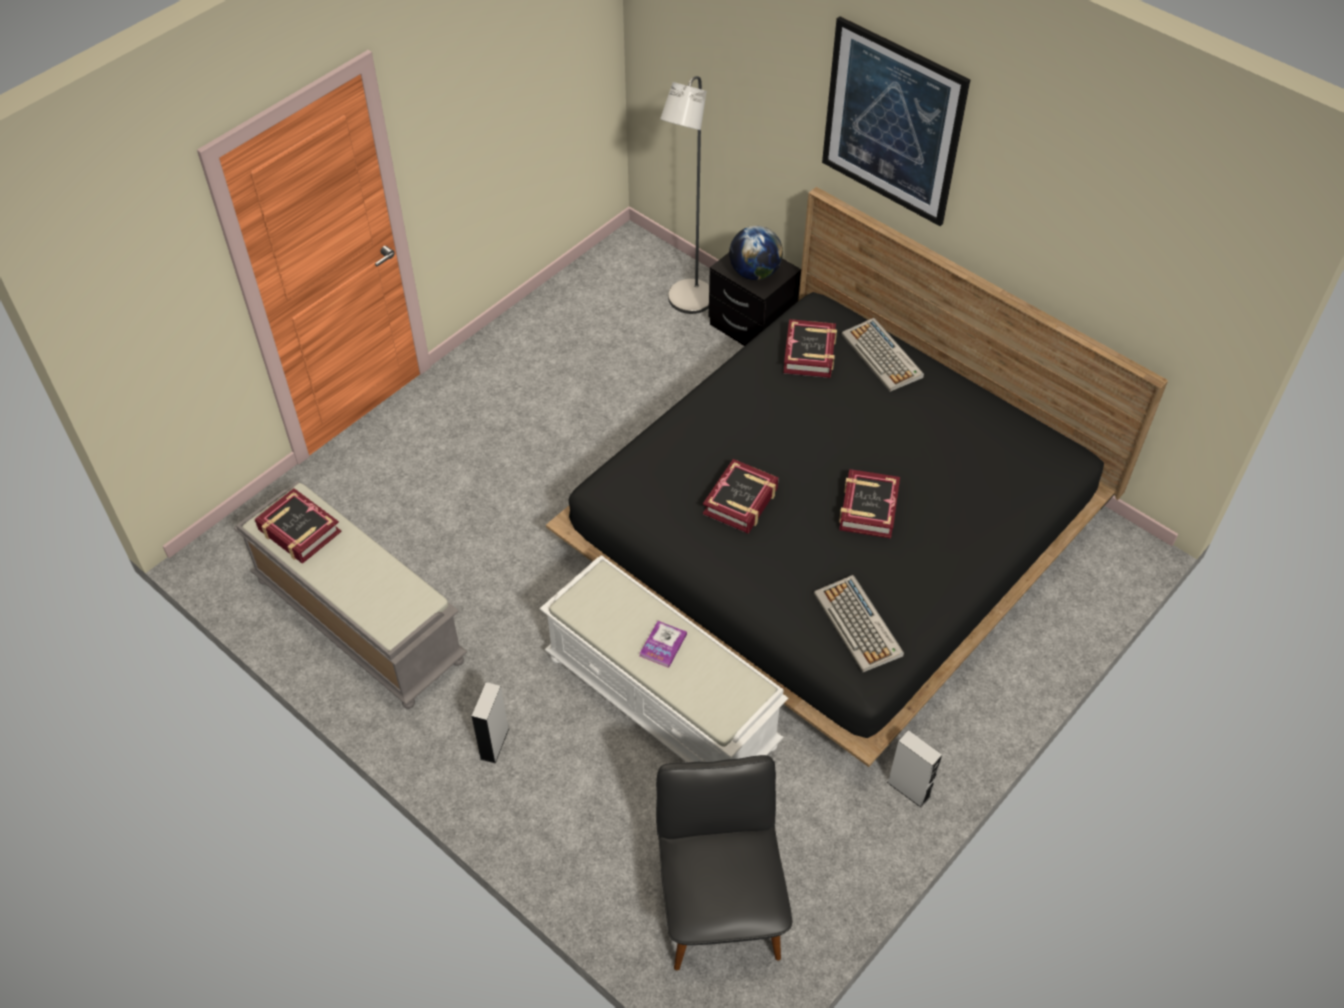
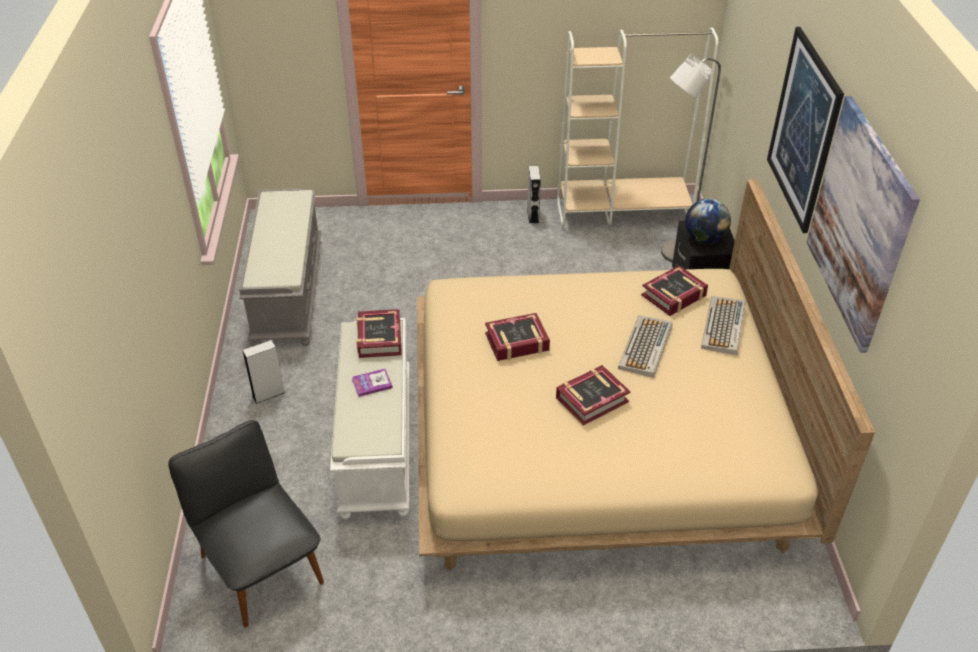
camera: 45 degrees right, 10 degrees down
book [255,488,342,564] -> book moved to [356,309,402,358]
black bed [546,187,1168,767] -> beige bed [417,179,875,572]
black chair [656,755,793,970] -> black chair turned 75 degrees counterclockwise [169,420,324,628]
keyboard [814,575,904,672] -> keyboard moved to [618,315,673,378]
grey speaker [887,730,942,808] -> grey speaker moved to [527,166,541,224]
none -> beige clothes rack [557,27,718,226]
none -> picture [807,96,920,353]

